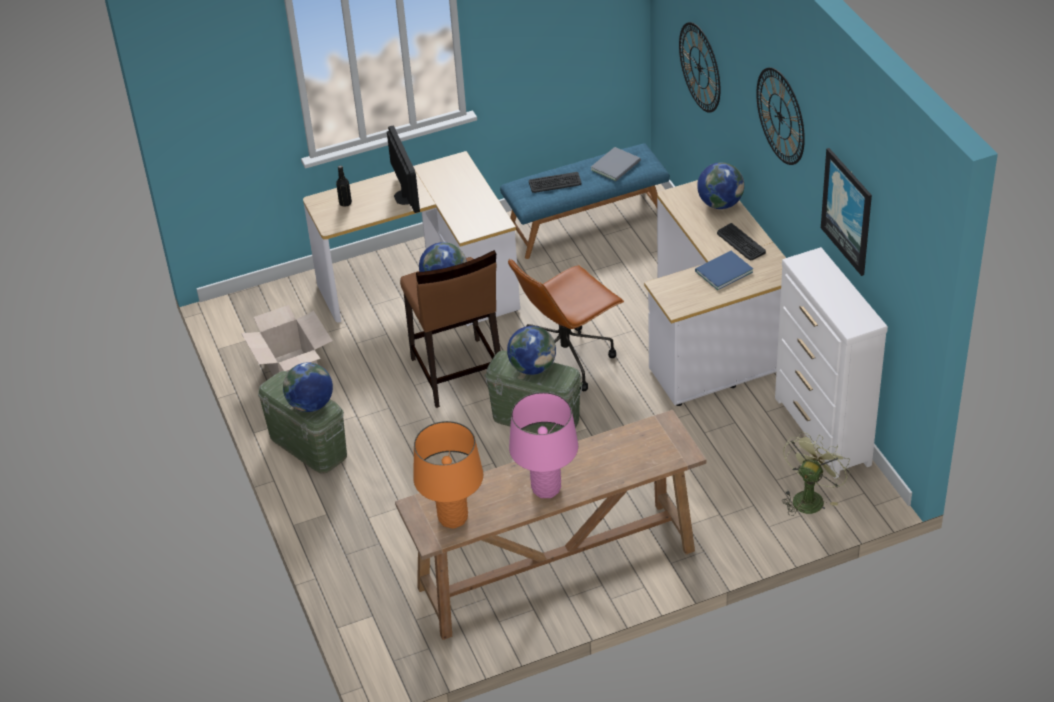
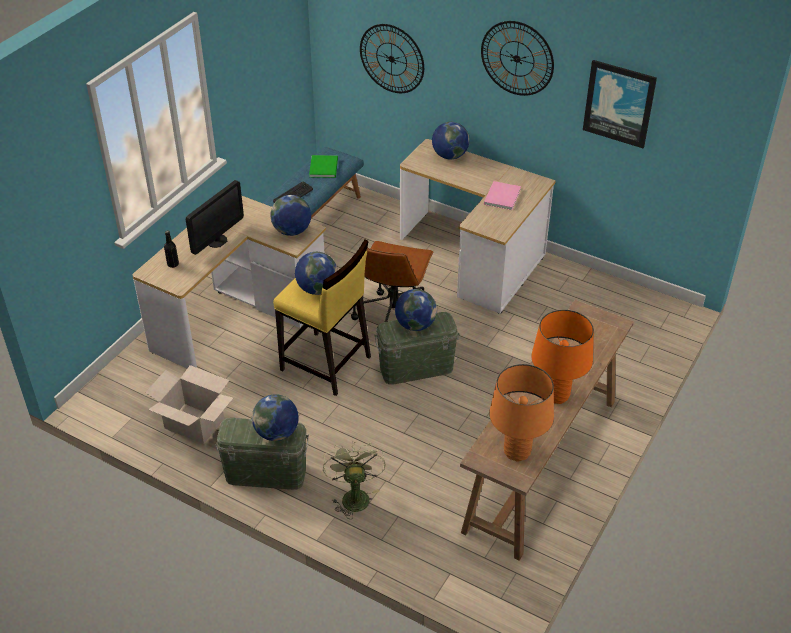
camera: 40 degrees left, 0 degrees up
monitor [387,126,420,213] -> monitor turned 90 degrees clockwise [186,180,244,255]
brown stool [400,250,500,408] -> yellow stool [273,239,371,396]
pink table lamp [509,392,578,498] -> orange table lamp [531,310,594,404]
grey book [591,147,641,181] -> green book [309,155,338,178]
blue book [695,251,753,290] -> pink book [484,181,521,210]
keyboard [717,223,766,260] -> none
white dresser [775,247,888,479] -> none
green fan [783,432,850,516] -> green fan moved to [323,441,386,519]
none -> globe [270,195,311,236]

